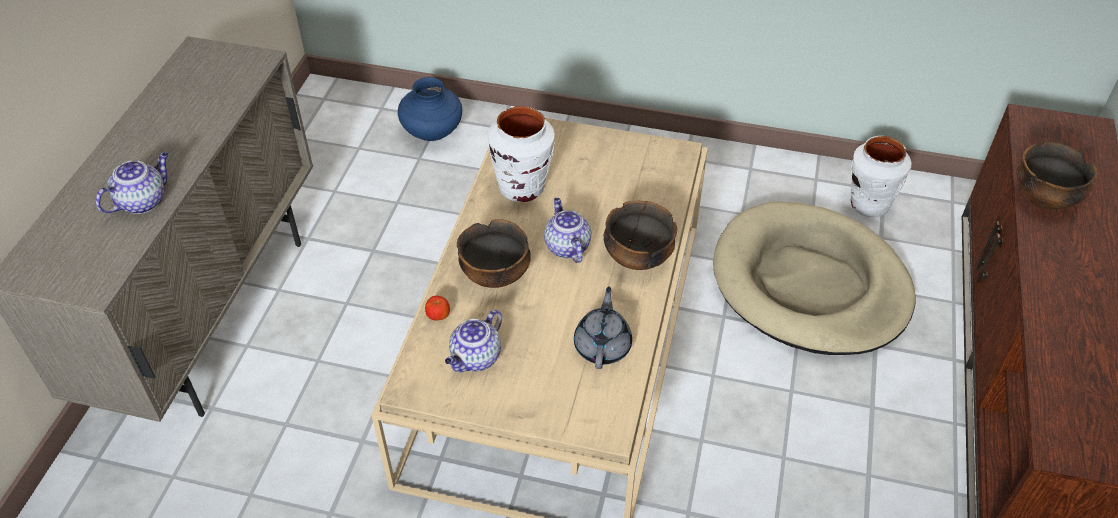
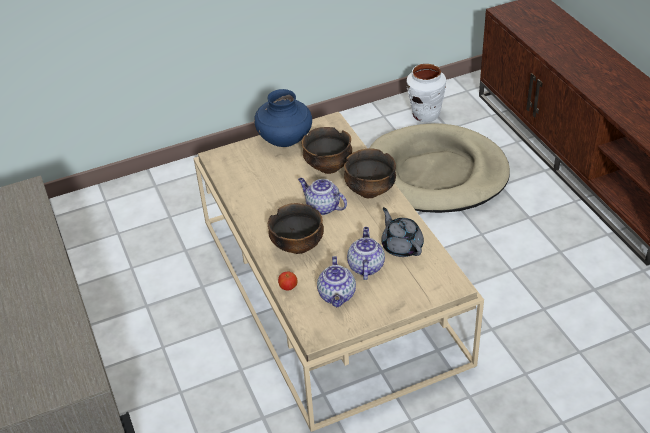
camera: 35 degrees left, 5 degrees down
teapot [96,152,168,214] -> teapot moved to [347,227,385,280]
blue vase [398,77,462,141] -> blue vase moved to [254,89,312,147]
white vase [488,106,555,202] -> none
bowl [1017,142,1098,210] -> bowl moved to [302,127,352,174]

